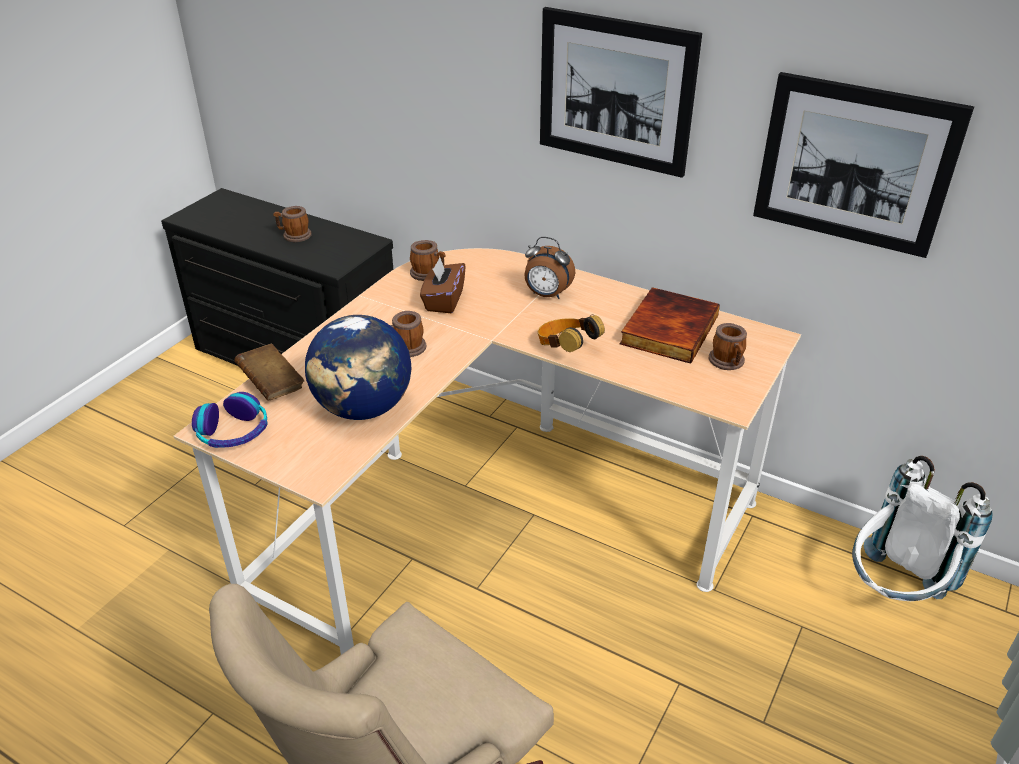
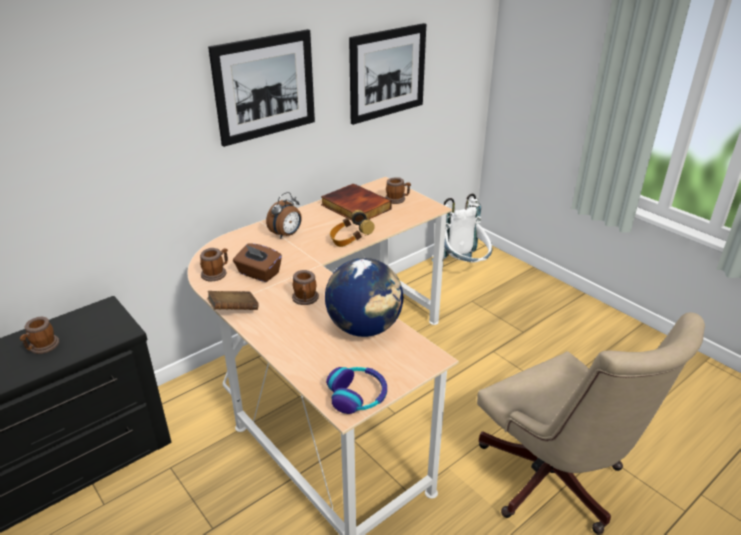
camera: 70 degrees left, 5 degrees down
brown book [234,343,304,400] -> brown book moved to [207,291,259,310]

